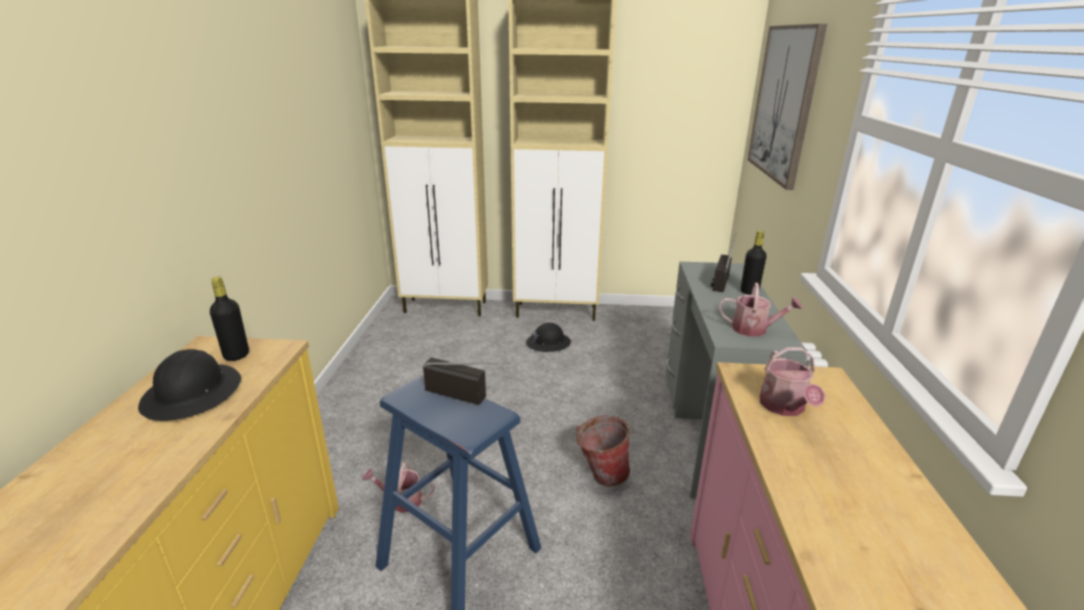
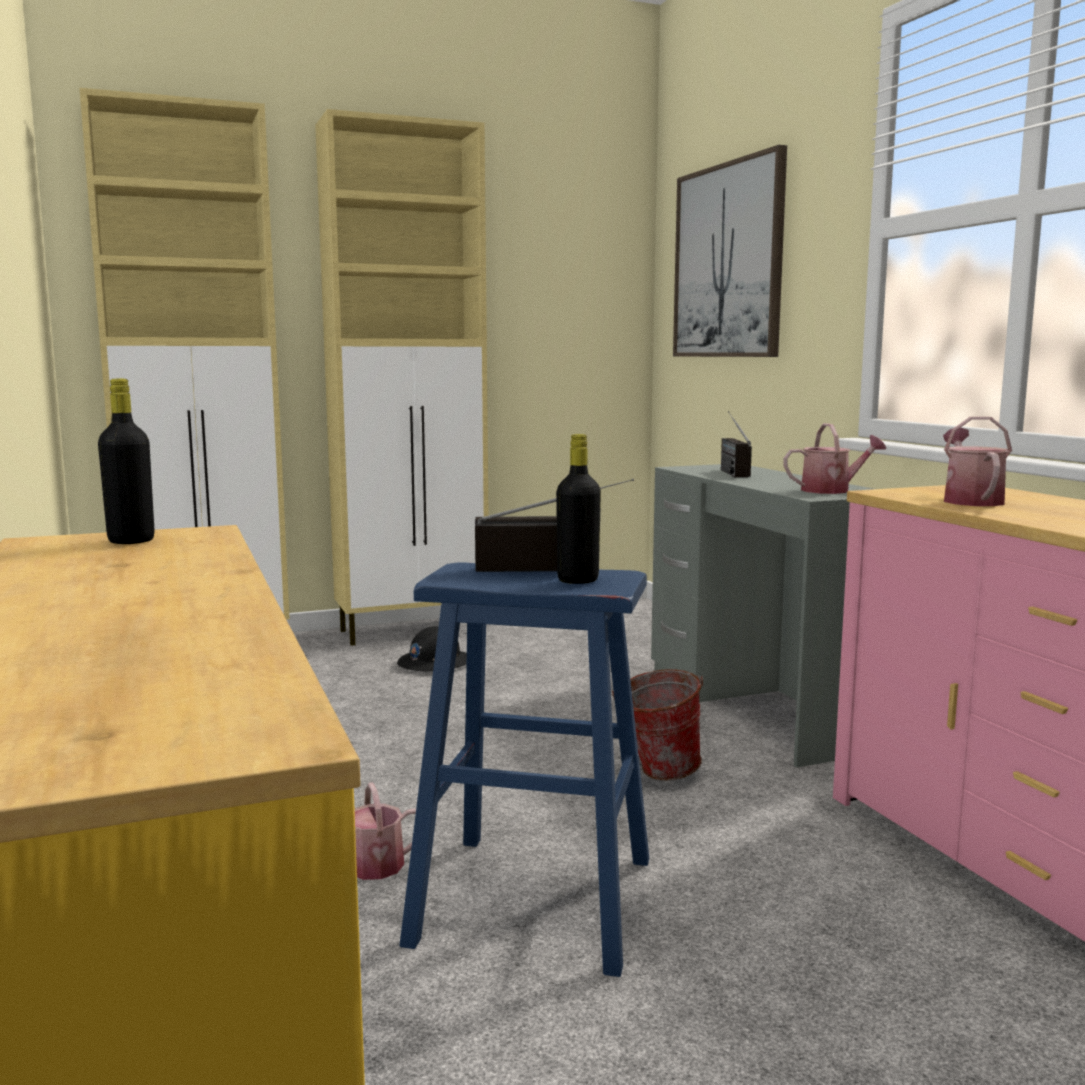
camera: 25 degrees left, 15 degrees down
black hard hat [138,349,241,421] -> none
black bottle [741,231,767,295] -> black bottle moved to [556,434,601,584]
watering can [760,347,826,416] -> watering can turned 150 degrees counterclockwise [943,417,1012,506]

